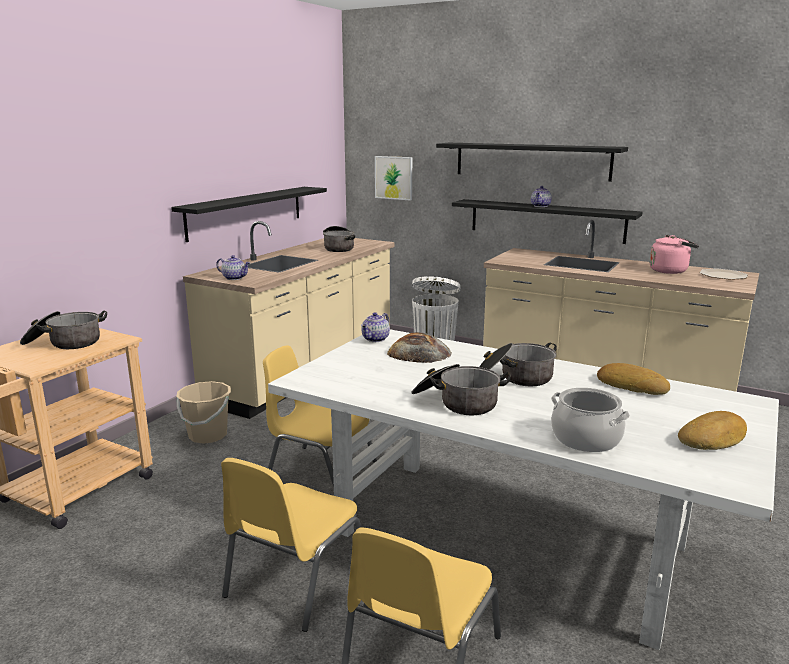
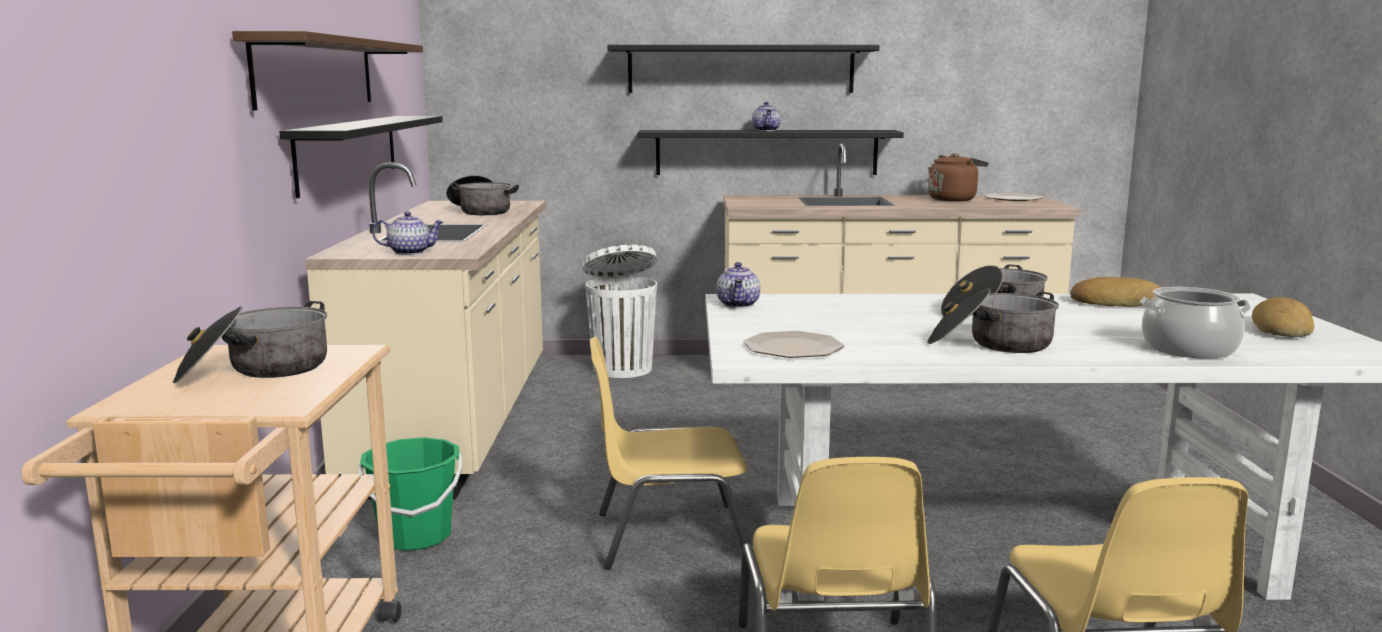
camera: 30 degrees left, 5 degrees down
beige bucket [176,381,231,444] -> green bucket [359,437,462,551]
picture [375,156,412,201] -> none
bread [387,332,452,363] -> none
pink kettle [650,235,699,274] -> brown kettle [928,153,989,202]
none -> brown shelf [232,31,423,110]
none -> plate [743,331,845,358]

